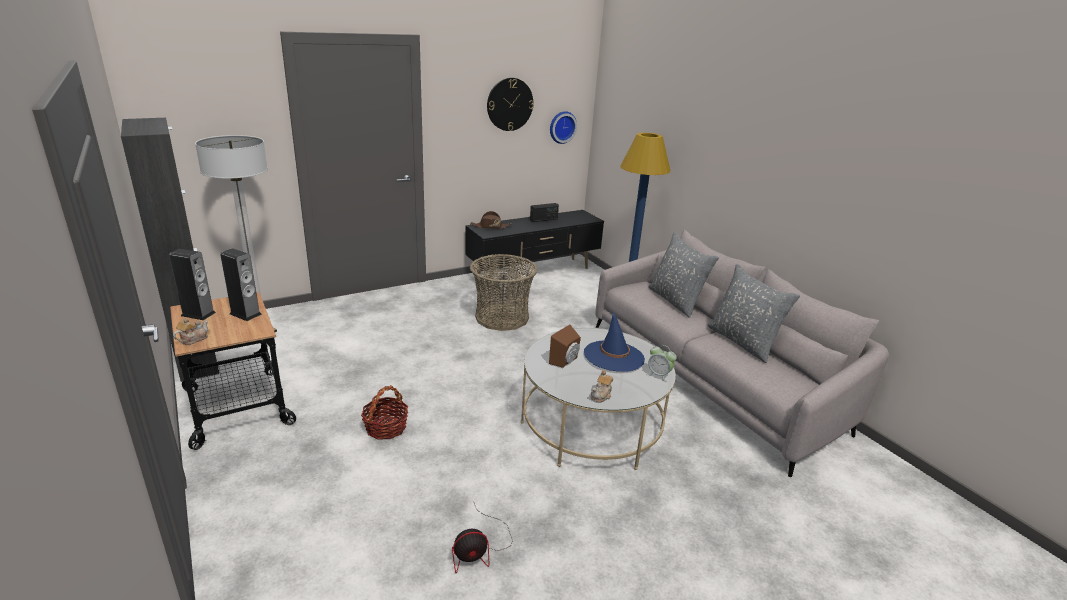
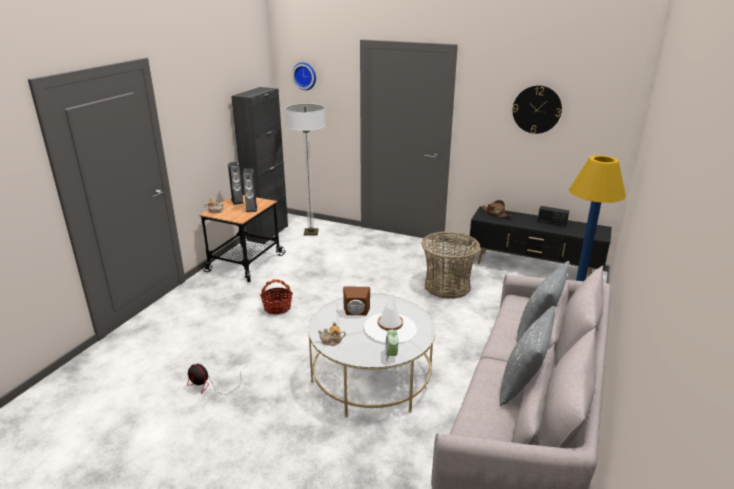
camera: 55 degrees right, 0 degrees up
wall clock [550,111,577,144] -> wall clock moved to [292,62,316,90]
blue hat [584,312,645,371] -> white hat [364,290,417,343]

